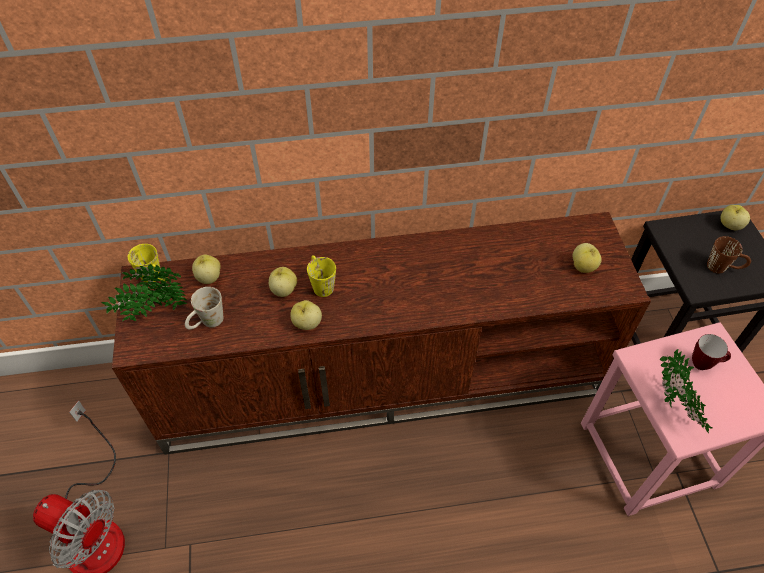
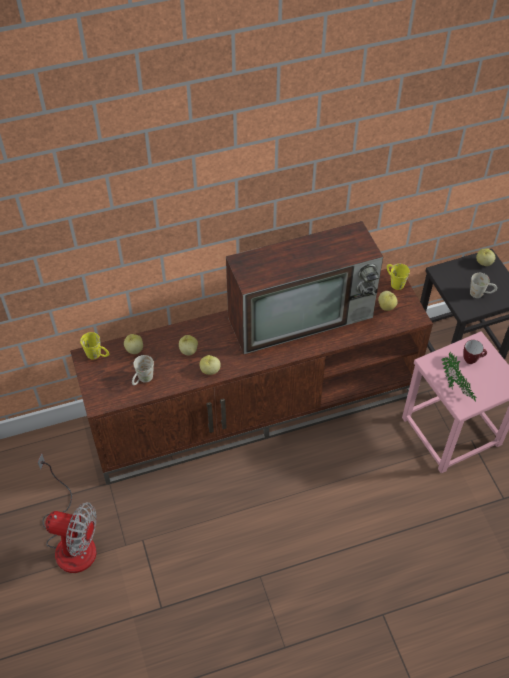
camera: 10 degrees left, 0 degrees up
potted plant [102,264,187,322] -> none
yellow mug [307,255,336,297] -> yellow mug moved to [387,264,410,290]
brown mug [707,236,751,273] -> white mug [470,273,497,298]
none -> television [226,221,383,354]

